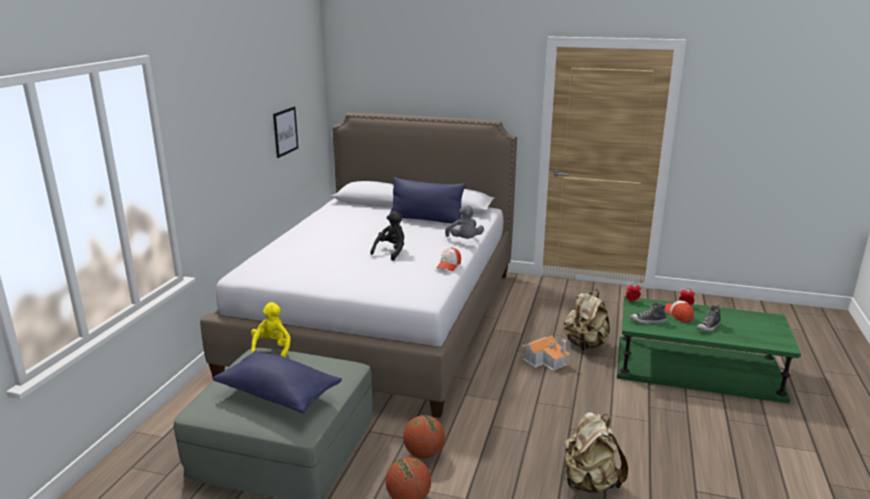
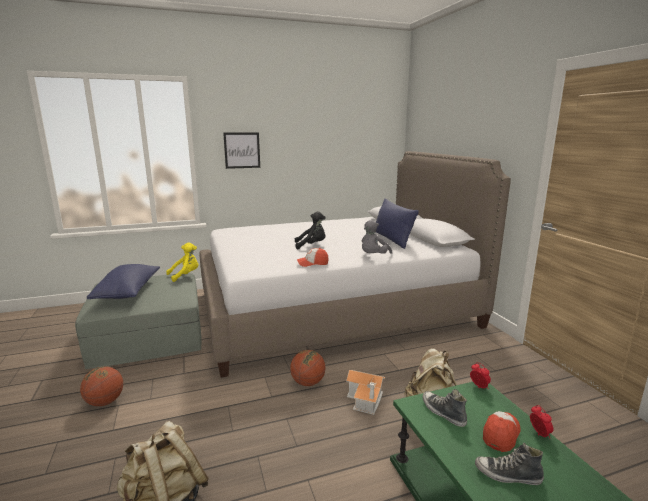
camera: 55 degrees right, 5 degrees down
picture [273,107,298,158] -> picture moved to [223,133,260,169]
basketball [403,415,445,458] -> basketball moved to [290,350,326,386]

